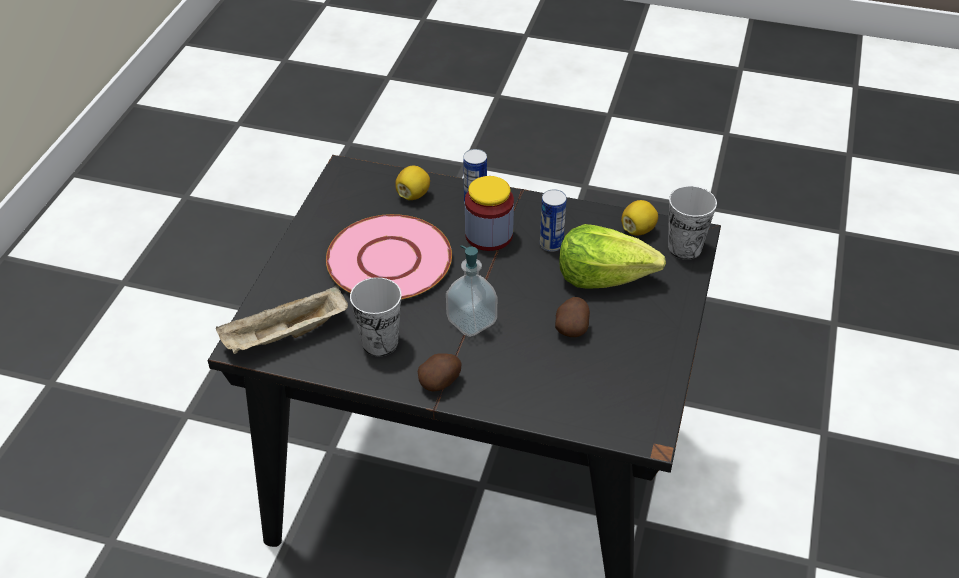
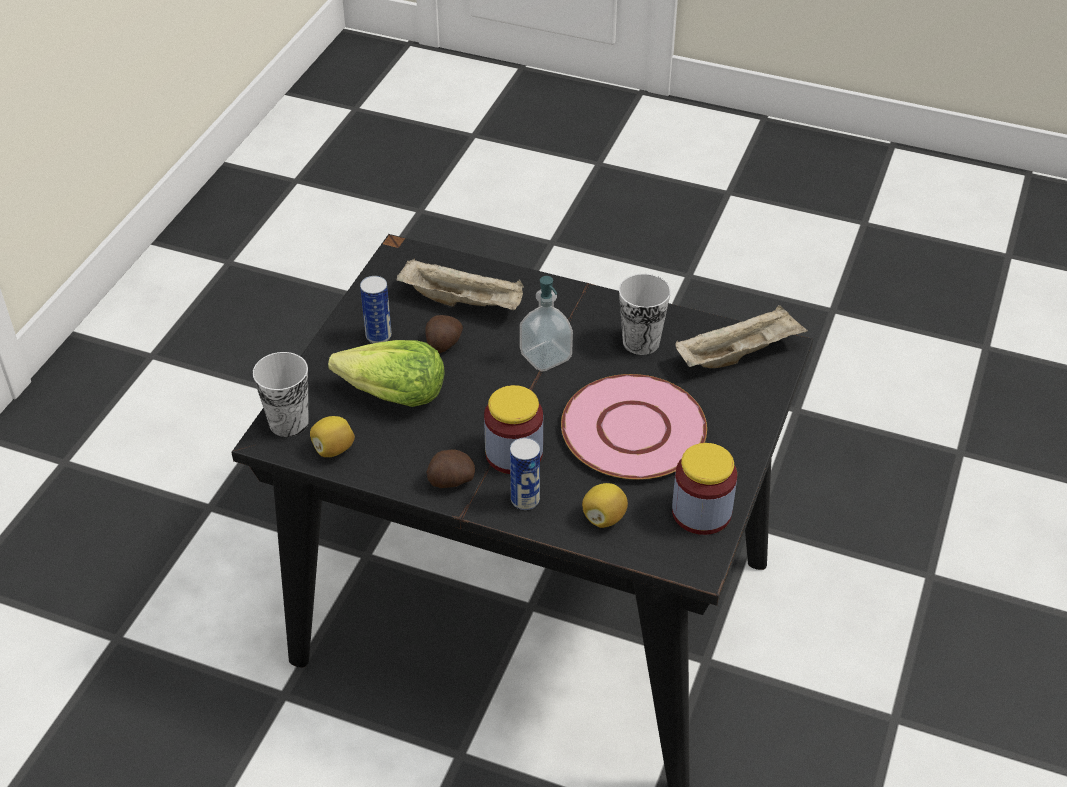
camera: 175 degrees left, 0 degrees up
potato [418,353,462,391] -> potato moved to [427,450,475,488]
can [540,189,567,252] -> can moved to [360,276,392,343]
none -> beige tray [397,258,524,310]
none -> jar [672,443,737,535]

